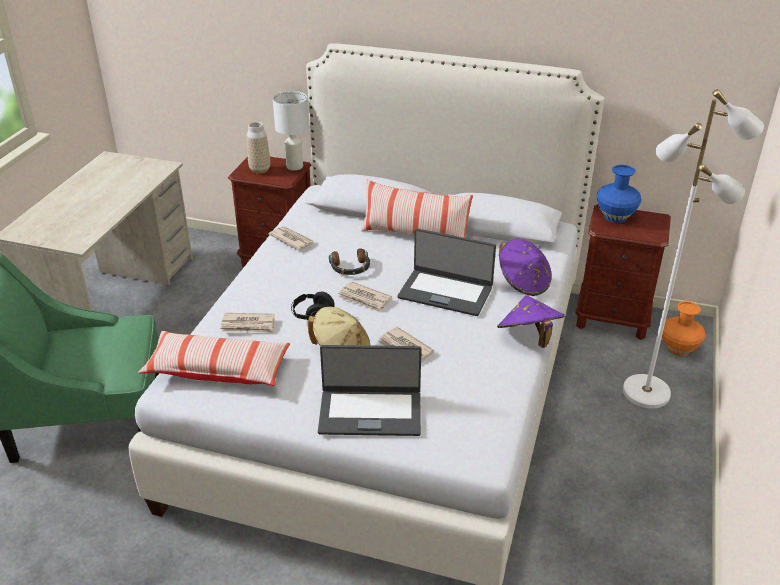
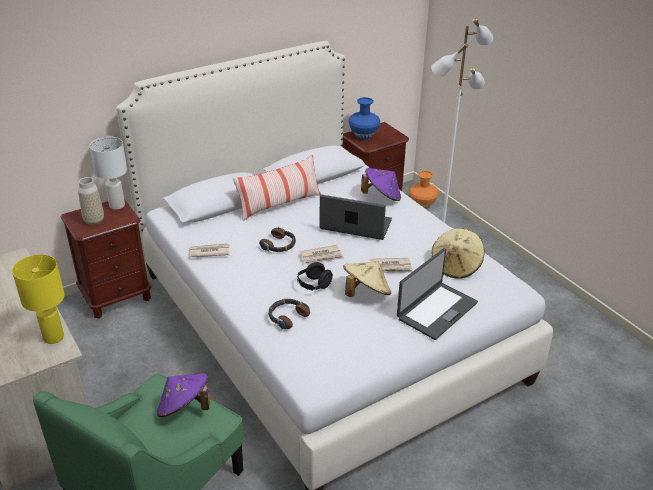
camera: 50 degrees left, 0 degrees up
pillow [138,331,290,386] -> none
newspaper [220,313,275,333] -> headphones [268,299,310,329]
laptop [397,228,496,316] -> laptop turned 135 degrees counterclockwise [320,194,392,240]
purple hat [497,295,565,348] -> purple hat moved to [157,373,210,417]
none -> yellow table lamp [12,254,65,344]
none -> beige hat [432,228,484,279]

